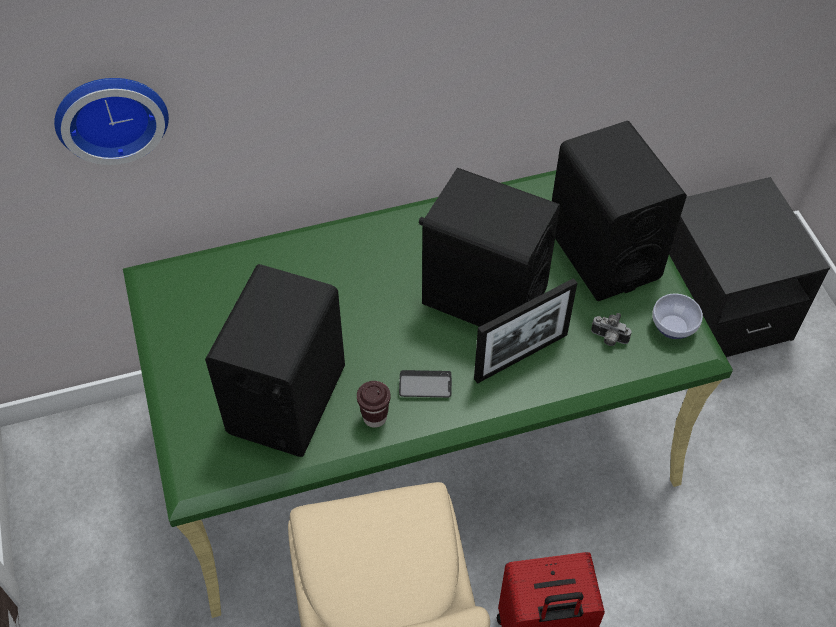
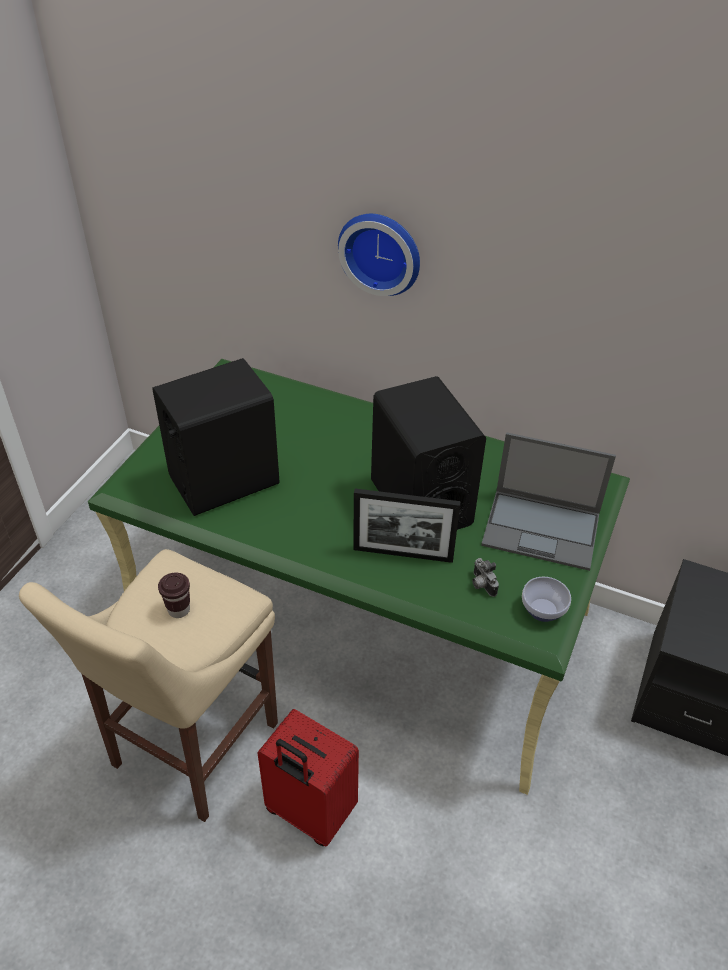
camera: 40 degrees right, 10 degrees down
wall clock [54,78,169,165] -> wall clock moved to [338,214,420,296]
brown cup [357,381,391,428] -> brown cup moved to [158,573,190,618]
phone [399,370,452,397] -> none
black speaker [552,121,687,301] -> laptop [481,432,616,571]

